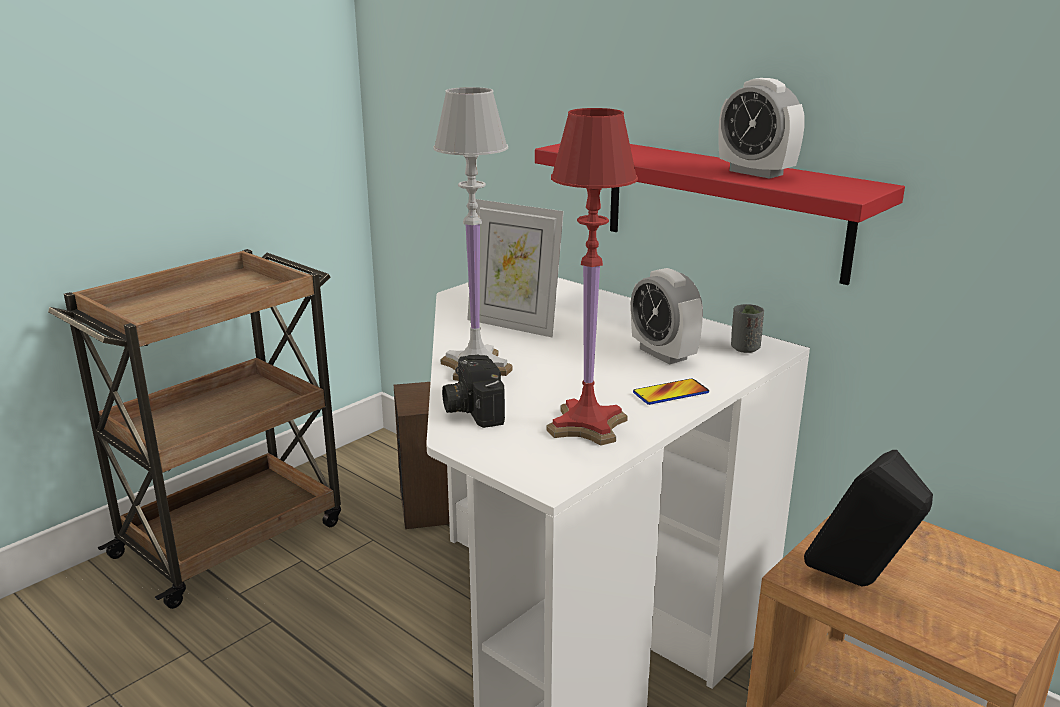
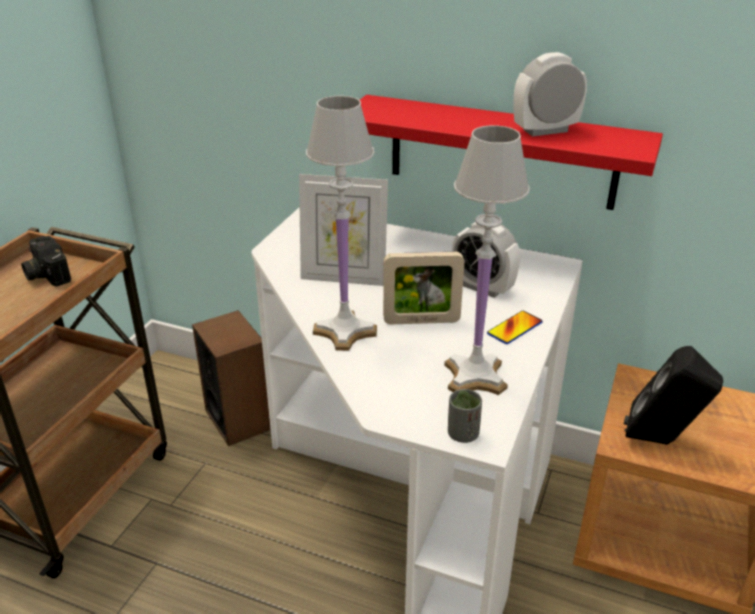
camera: 20 degrees left, 10 degrees up
camera [442,354,505,428] -> camera moved to [21,236,71,287]
red table lamp [546,108,638,446] -> white table lamp [444,125,530,395]
alarm clock [719,78,805,179] -> alarm clock turned 135 degrees clockwise [513,52,587,136]
grey cup [731,304,764,353] -> grey cup moved to [448,389,482,443]
none -> picture frame [383,252,464,324]

